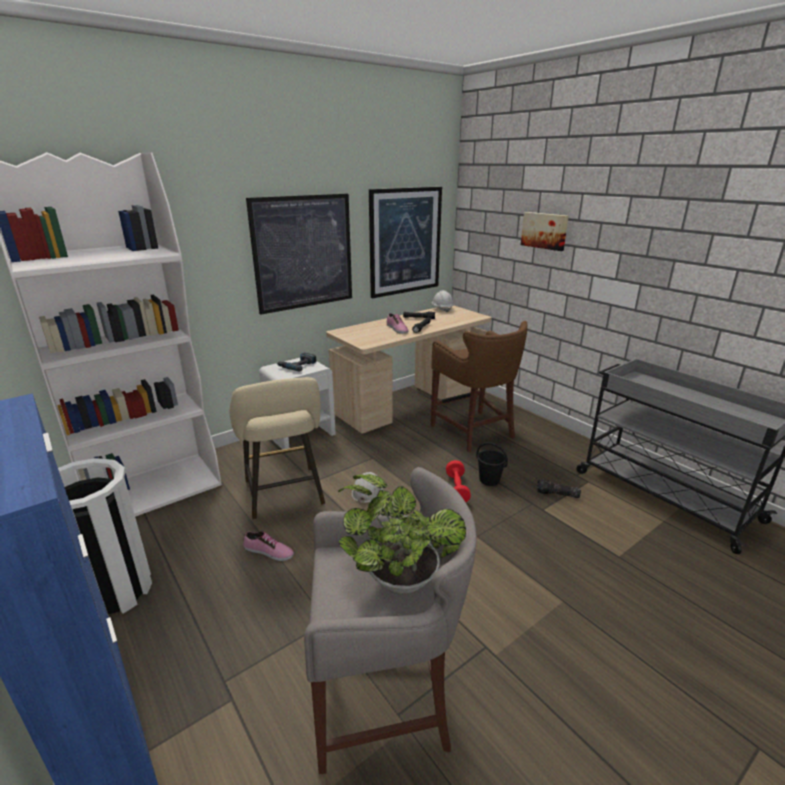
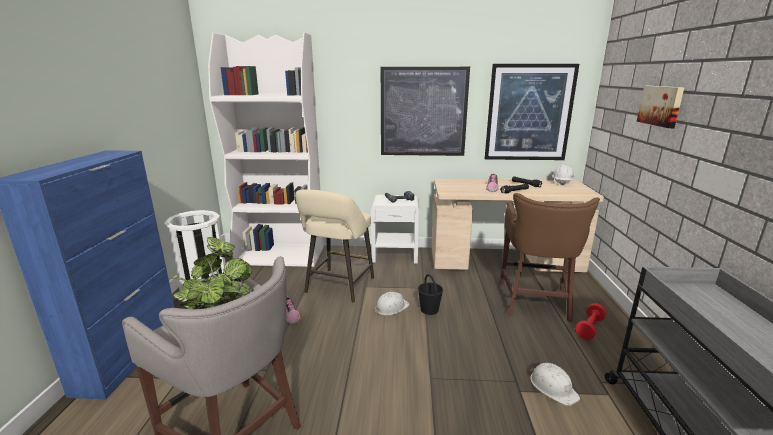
camera: 40 degrees right, 5 degrees down
red dumbbell [446,460,471,502] -> red dumbbell moved to [575,303,607,340]
black bucket [476,442,508,486] -> black bucket moved to [418,274,443,315]
flashlight [537,479,581,498] -> white hard hat [530,363,580,406]

